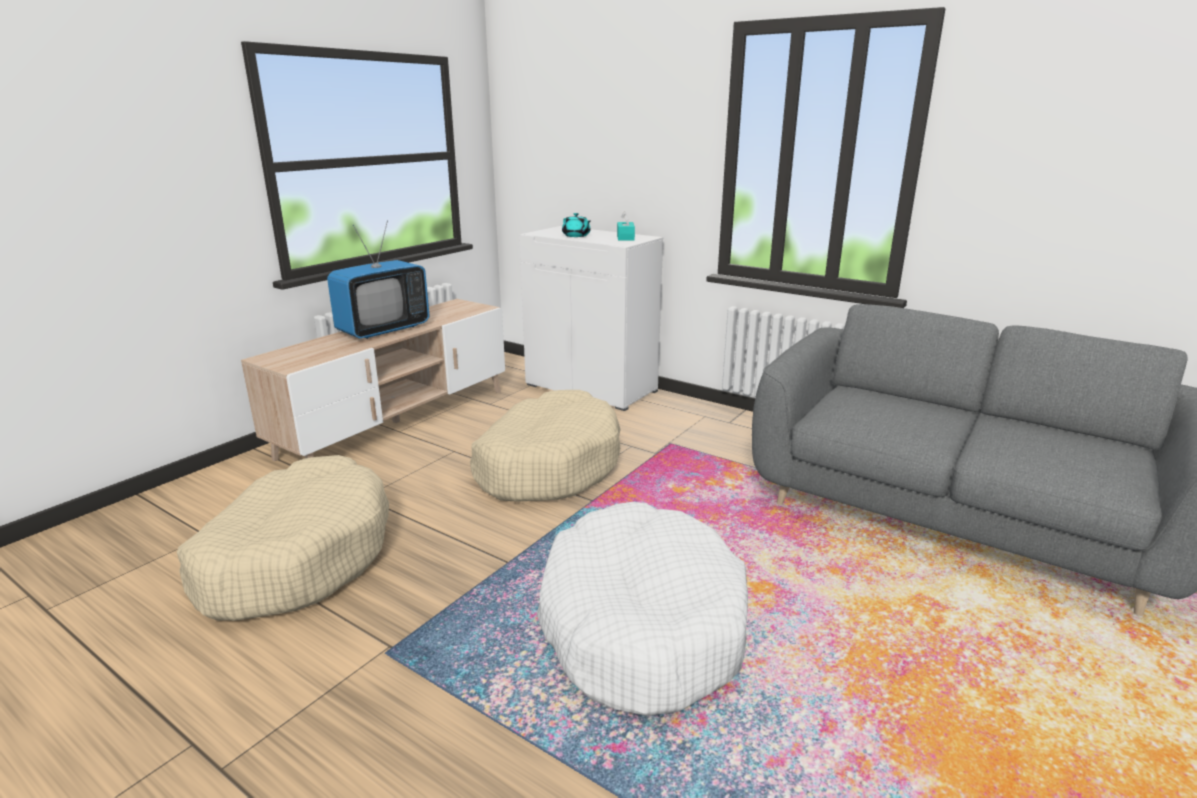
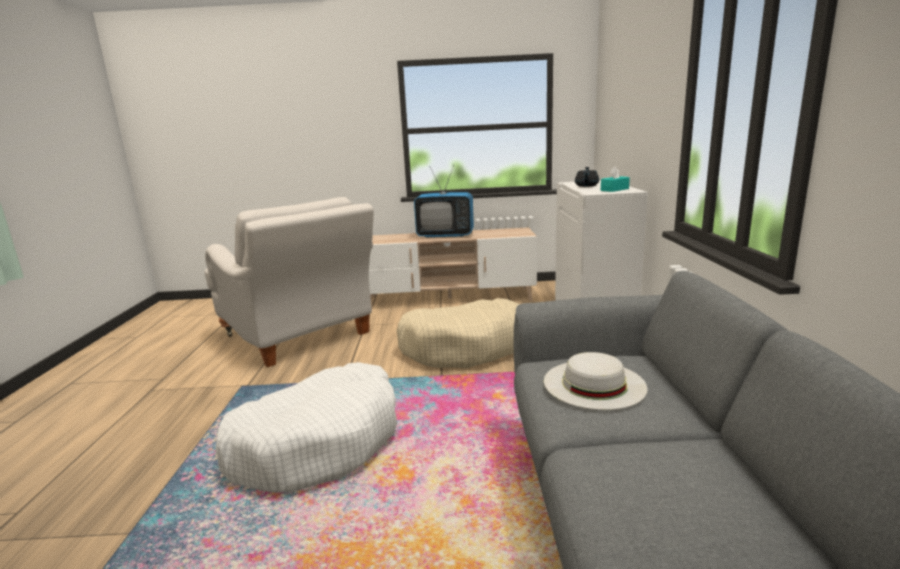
camera: 55 degrees right, 5 degrees down
beige dog bed [177,455,389,621] -> white armchair [204,197,374,367]
turquoise teapot [562,213,591,237] -> black teapot [575,167,599,187]
none -> white hat [544,352,647,410]

